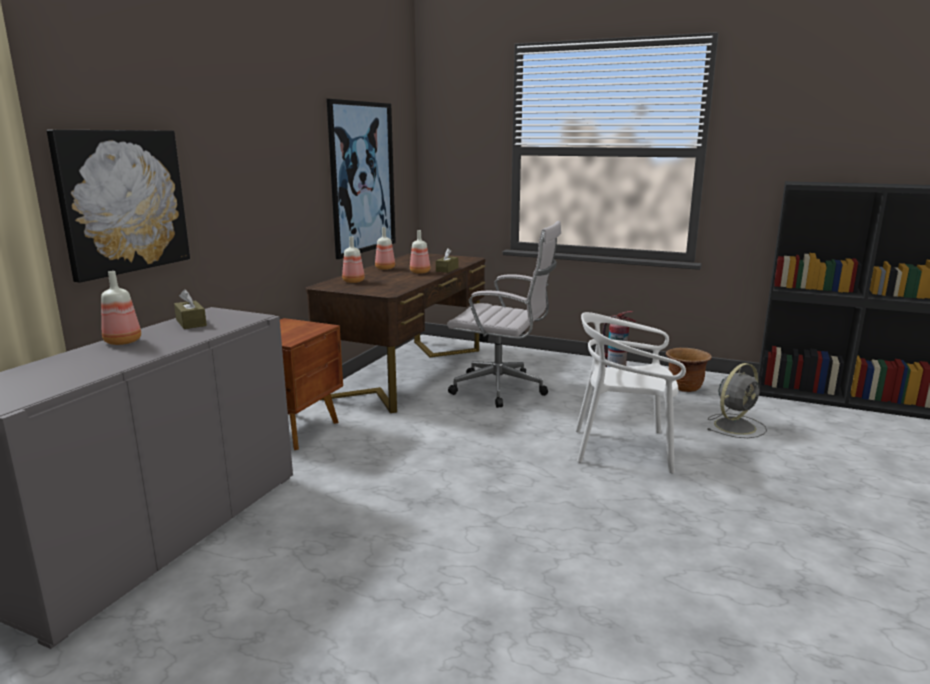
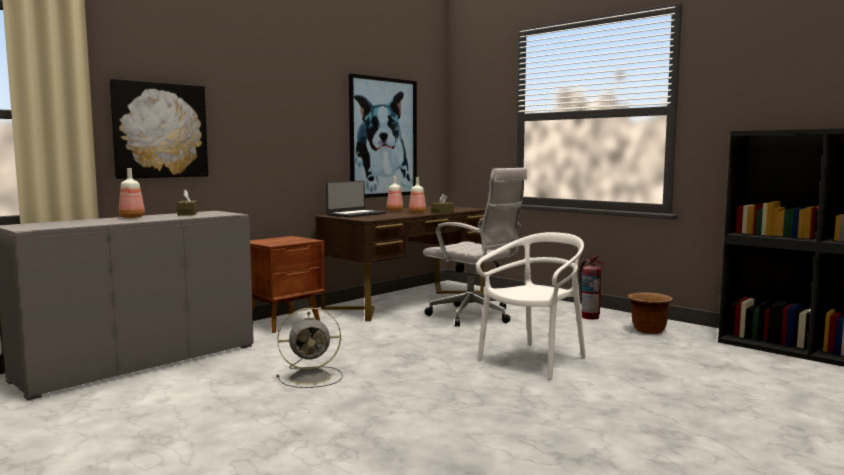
camera: 20 degrees right, 10 degrees down
bottle [342,236,365,283] -> laptop [326,180,386,217]
white chair [575,312,686,473] -> white chair turned 105 degrees clockwise [476,232,586,380]
grey fan [708,363,767,438] -> grey fan moved to [276,308,343,388]

